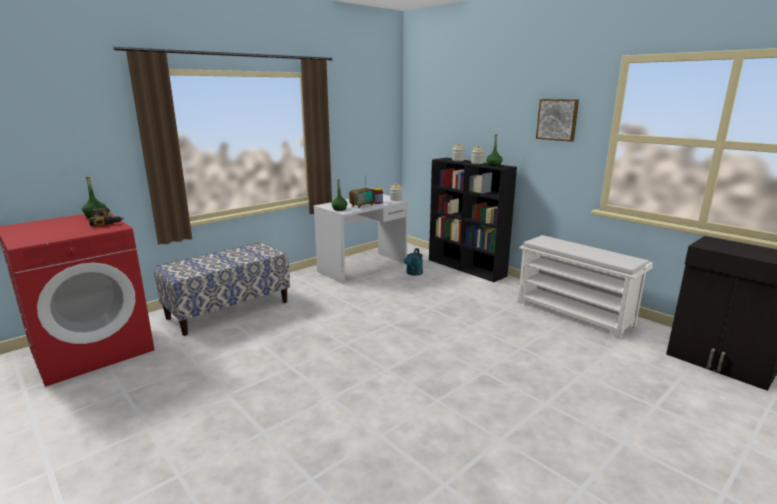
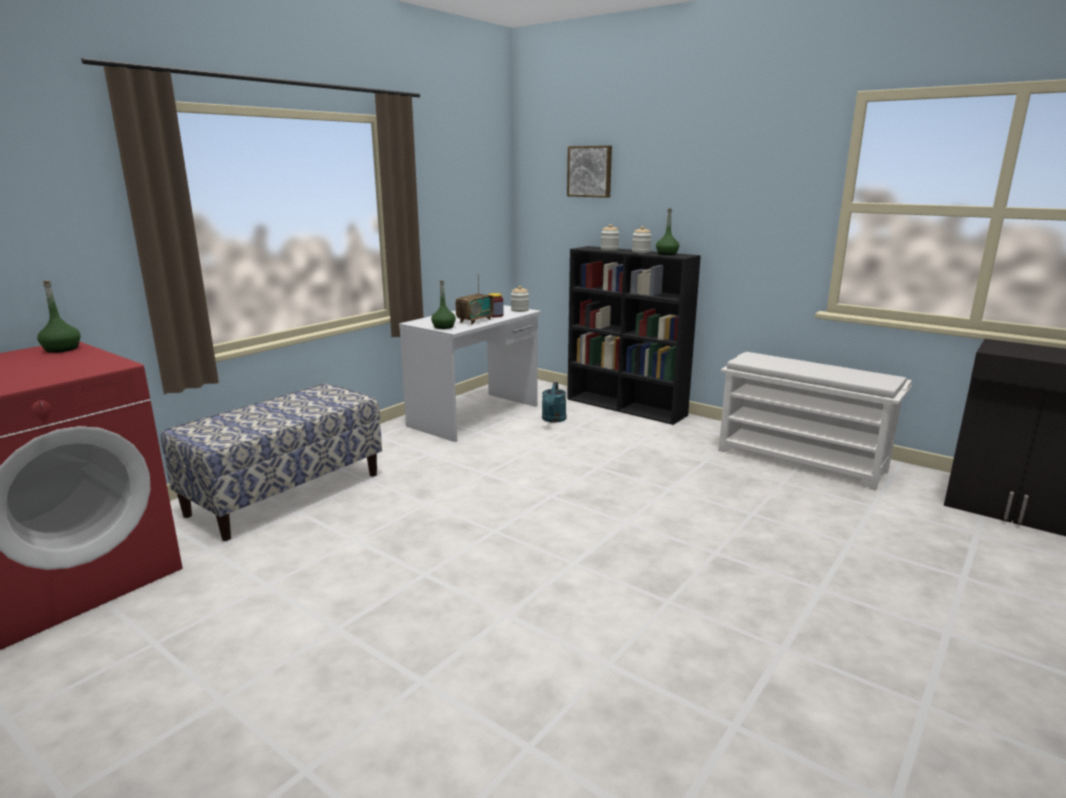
camera: 10 degrees left, 0 degrees up
power drill [89,208,124,226] -> none
picture [536,99,579,142] -> picture moved to [567,146,612,198]

